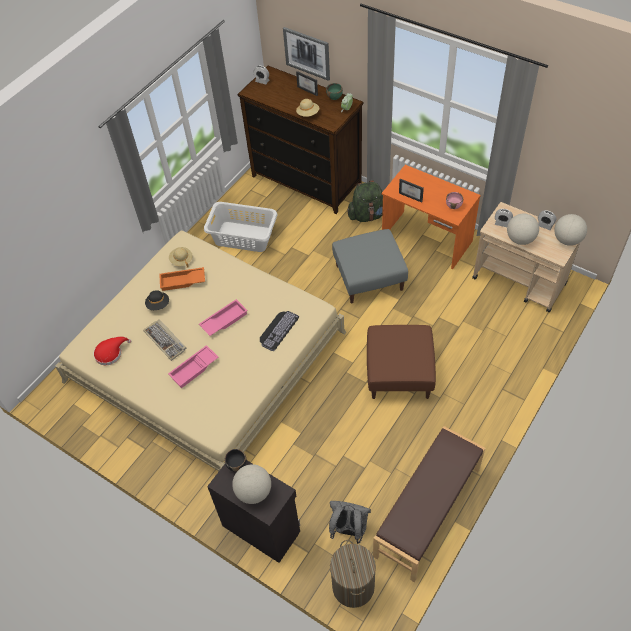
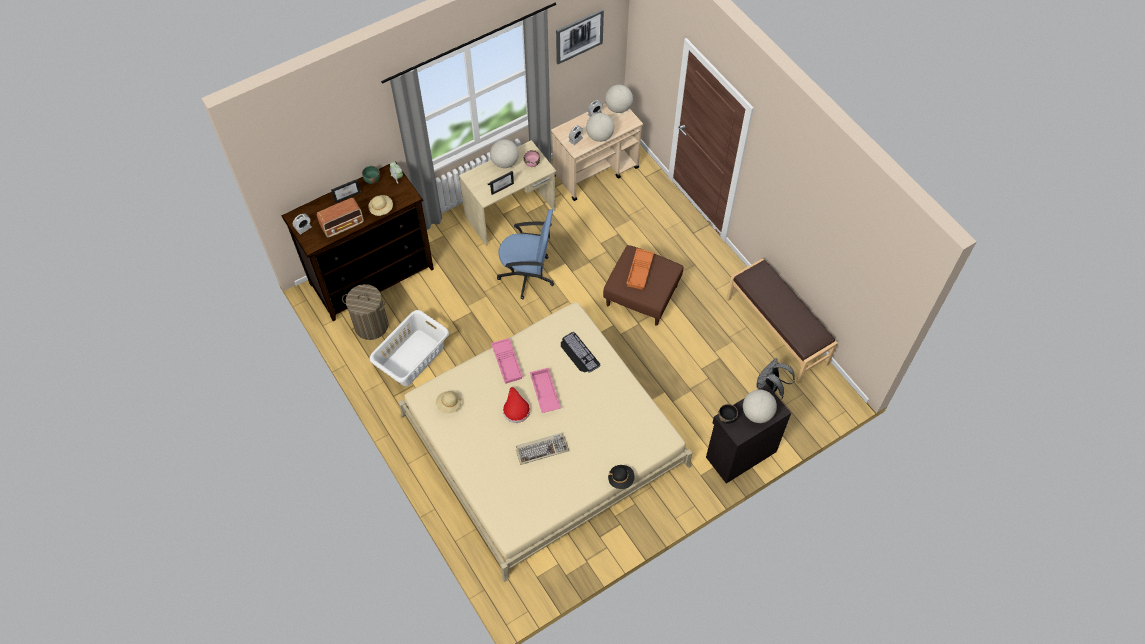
camera: 70 degrees left, 5 degrees up
red hat [93,337,131,365] -> red hat moved to [503,387,530,423]
black hat [145,290,169,310] -> black hat moved to [608,465,635,489]
orange tray [159,267,205,291] -> orange tray moved to [626,248,654,290]
pink tray [168,345,219,388] -> pink tray moved to [491,338,523,384]
picture [283,27,330,81] -> picture moved to [556,9,604,64]
laundry basket [330,540,376,608] -> laundry basket moved to [342,284,389,340]
grey ottoman [332,229,408,303] -> blue office chair [497,209,554,300]
green backpack [347,180,383,222] -> none
orange desk [381,165,481,269] -> beige desk [459,140,556,246]
none -> radio [317,198,364,238]
none -> globe [490,139,519,168]

